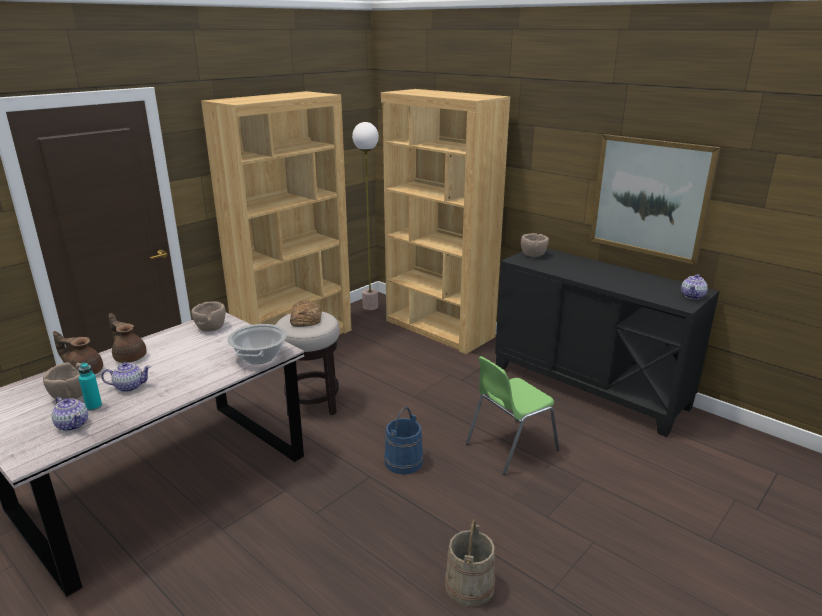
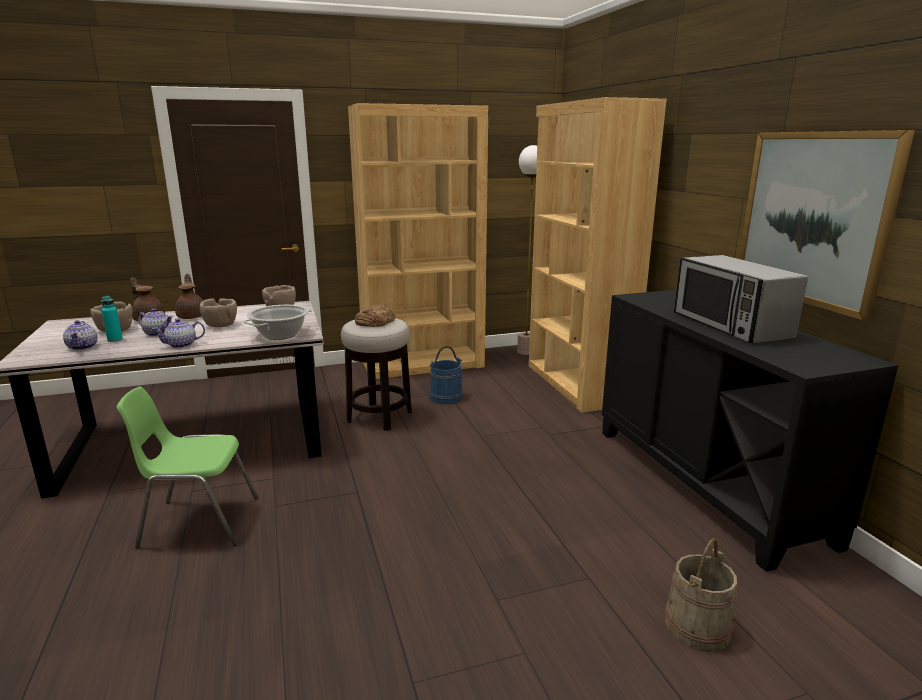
camera: 30 degrees right, 5 degrees down
blue bucket [384,407,424,475] -> blue bucket moved to [430,346,463,404]
beige bucket [445,519,495,607] -> beige bucket moved to [665,538,737,652]
green chair [466,356,559,475] -> green chair moved to [117,387,258,548]
brown bowl [521,233,549,257] -> brown bowl moved to [200,298,237,327]
teapot [681,274,708,300] -> teapot moved to [152,318,205,348]
none -> microwave [674,255,808,343]

